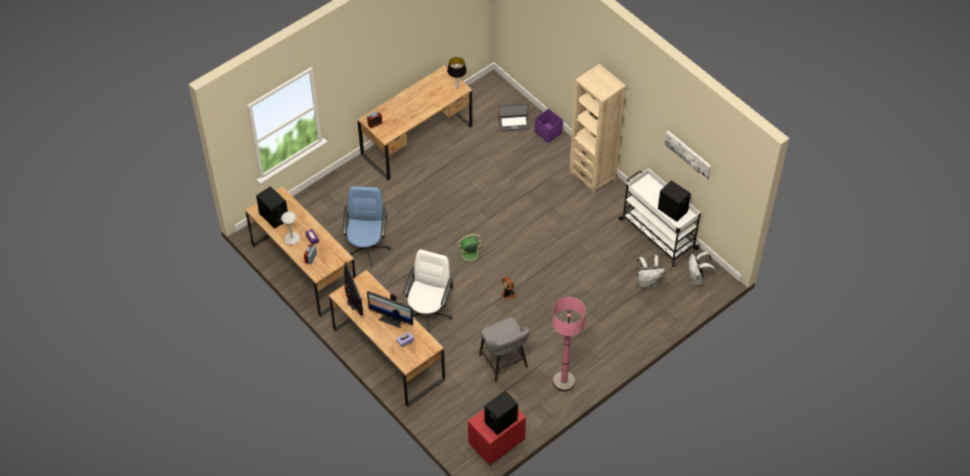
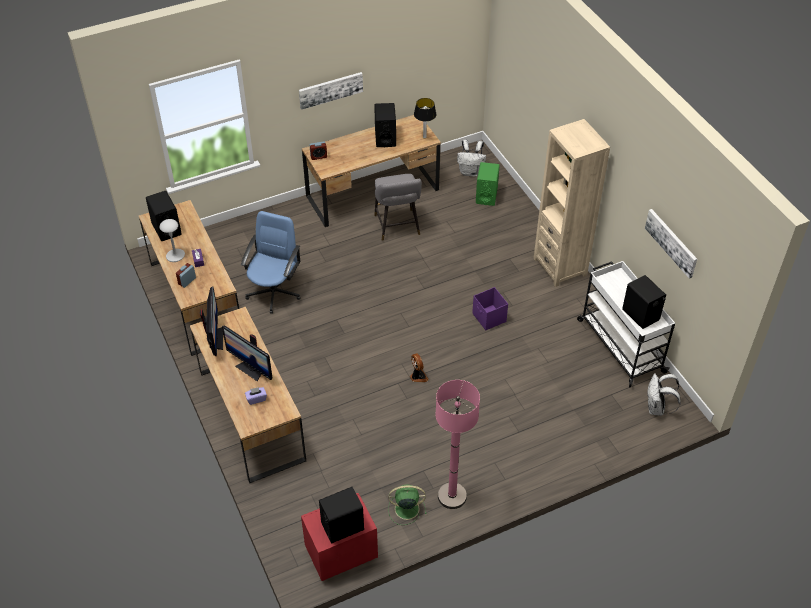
camera: 15 degrees right, 5 degrees down
white office chair [403,250,454,333] -> none
green fan [456,234,484,265] -> green fan moved to [388,484,427,525]
grey stool [479,317,530,382] -> grey stool moved to [374,174,422,241]
laptop [498,103,530,132] -> green speaker [476,162,500,206]
purple storage box [534,108,563,143] -> purple storage box moved to [472,287,508,330]
white backpack [637,255,665,288] -> white backpack moved to [457,140,486,176]
none -> picture [299,72,363,110]
none -> black speaker [374,103,396,147]

